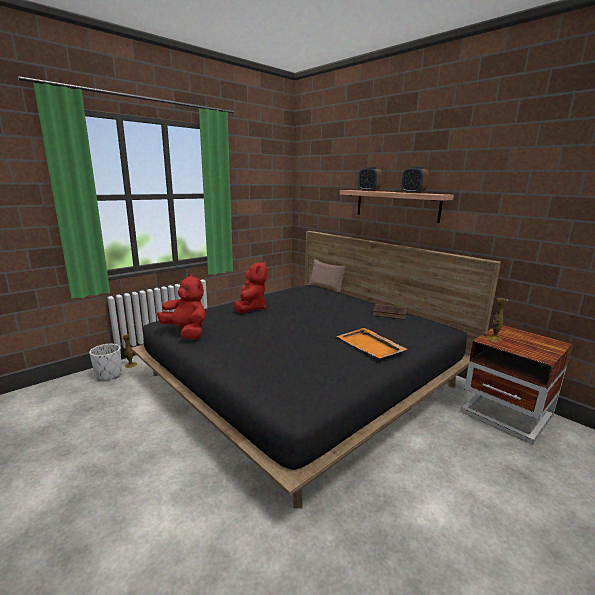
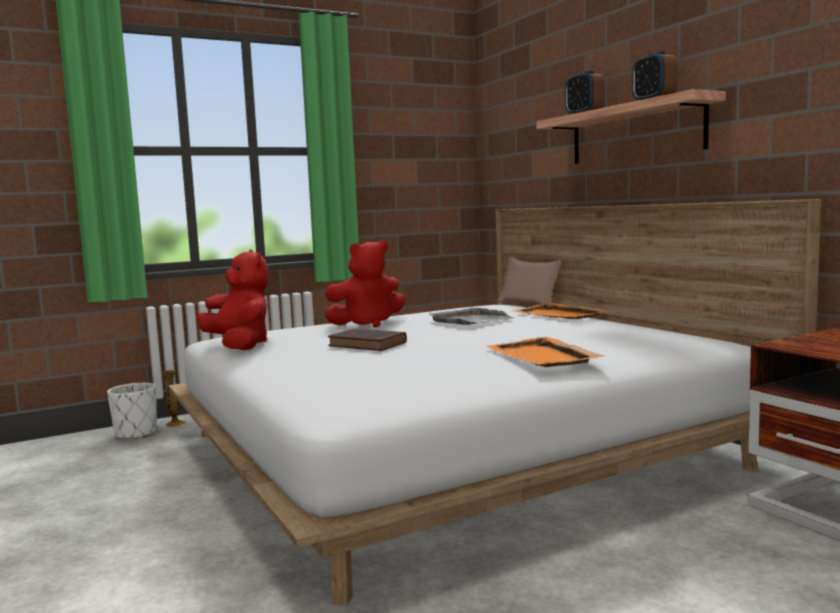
camera: 15 degrees right, 10 degrees down
black bed [131,231,501,508] -> white bed [169,199,821,605]
red plush toy [234,261,267,313] -> red plush toy turned 45 degrees clockwise [325,240,405,327]
brown book [373,304,407,320] -> brown book moved to [328,329,407,351]
vase [487,298,508,341] -> none
none -> grey tray [429,308,516,325]
none -> orange tray [513,303,609,319]

